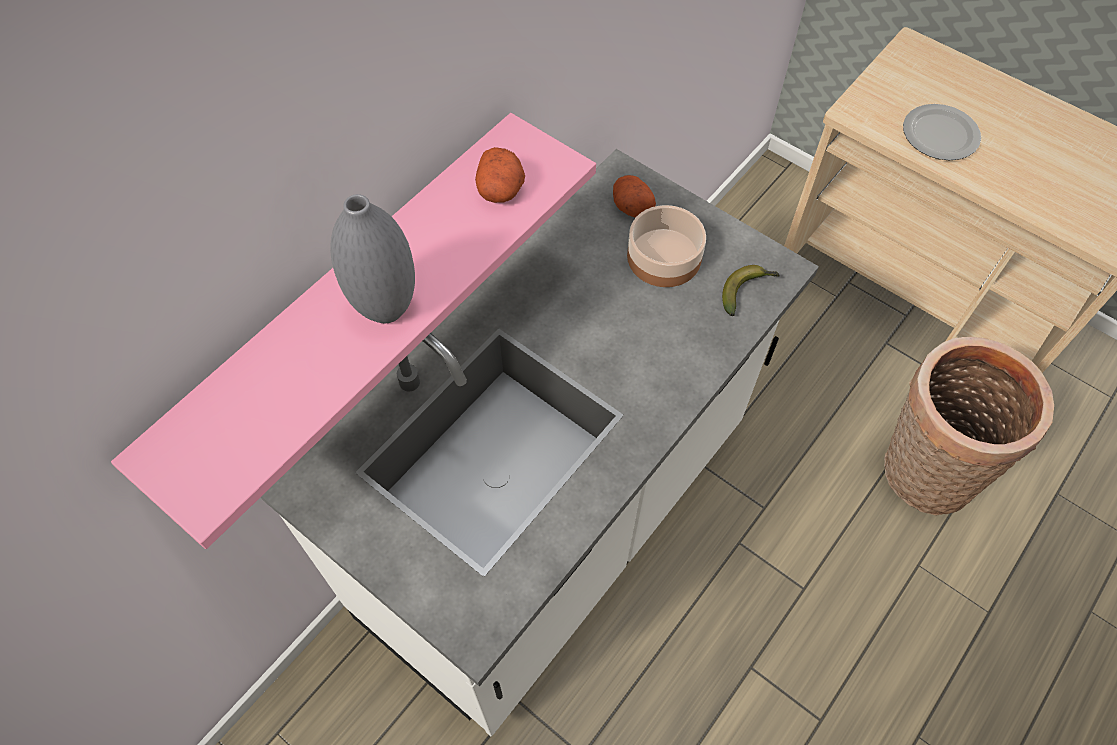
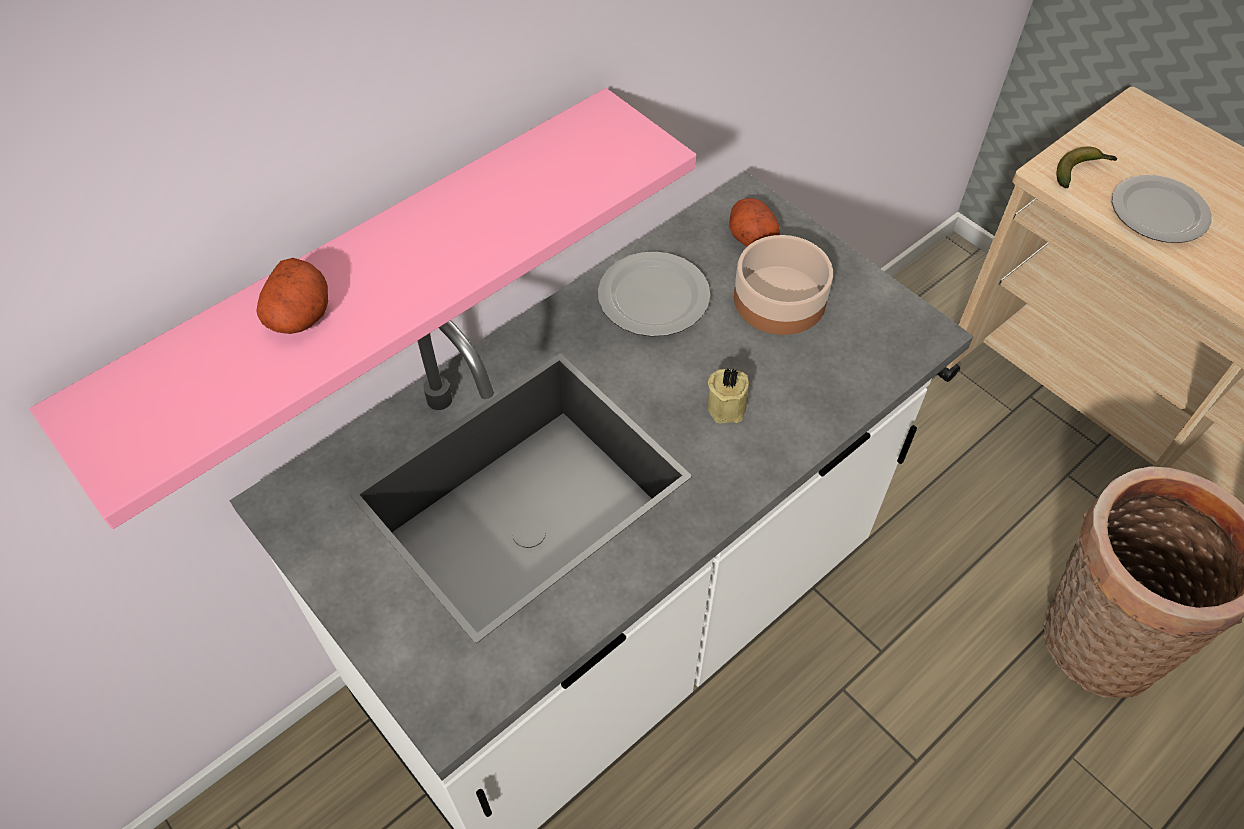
camera: 10 degrees right, 5 degrees down
grey vase [330,194,415,323] -> none
potato [475,147,525,203] -> potato moved to [256,258,328,334]
banana [722,265,780,316] -> banana moved to [1057,147,1117,188]
none -> plate [598,252,710,337]
none -> beige candle [708,367,749,424]

